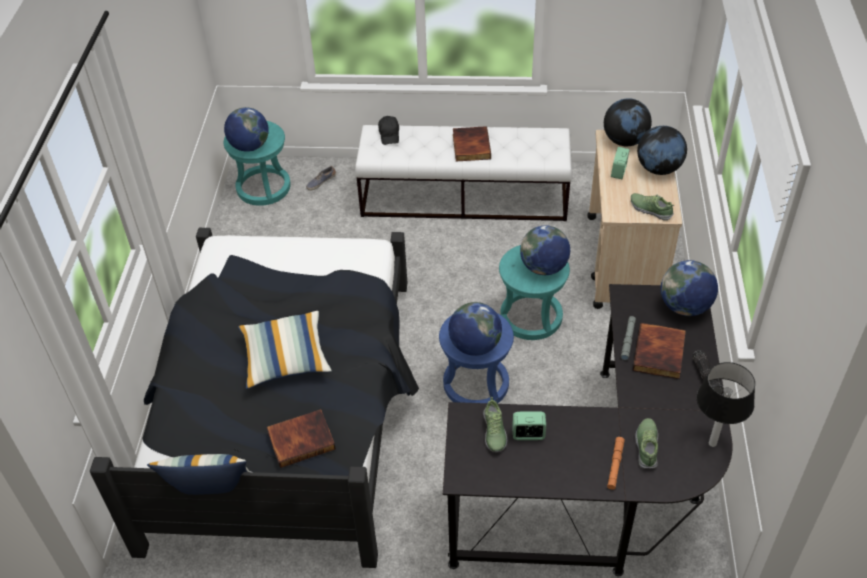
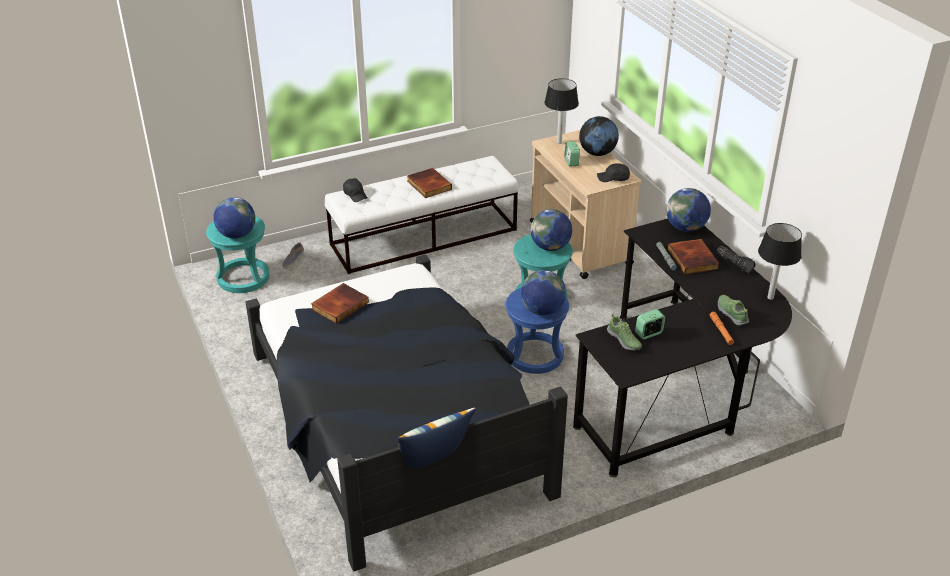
camera: 30 degrees left, 10 degrees down
pillow [238,311,332,389] -> none
book [267,409,336,468] -> book moved to [311,283,369,324]
globe [604,98,652,146] -> table lamp [544,78,579,144]
shoe [631,193,674,221] -> black cap [597,163,630,182]

